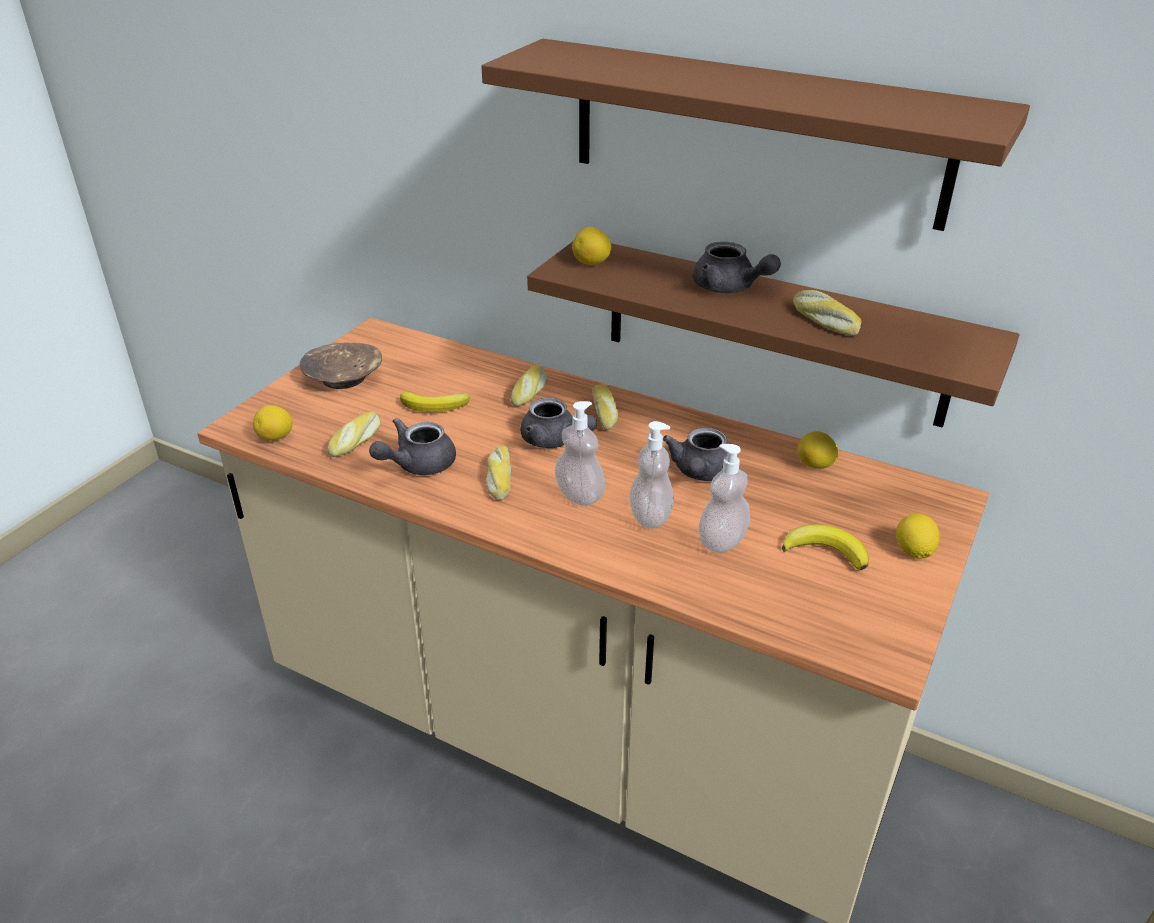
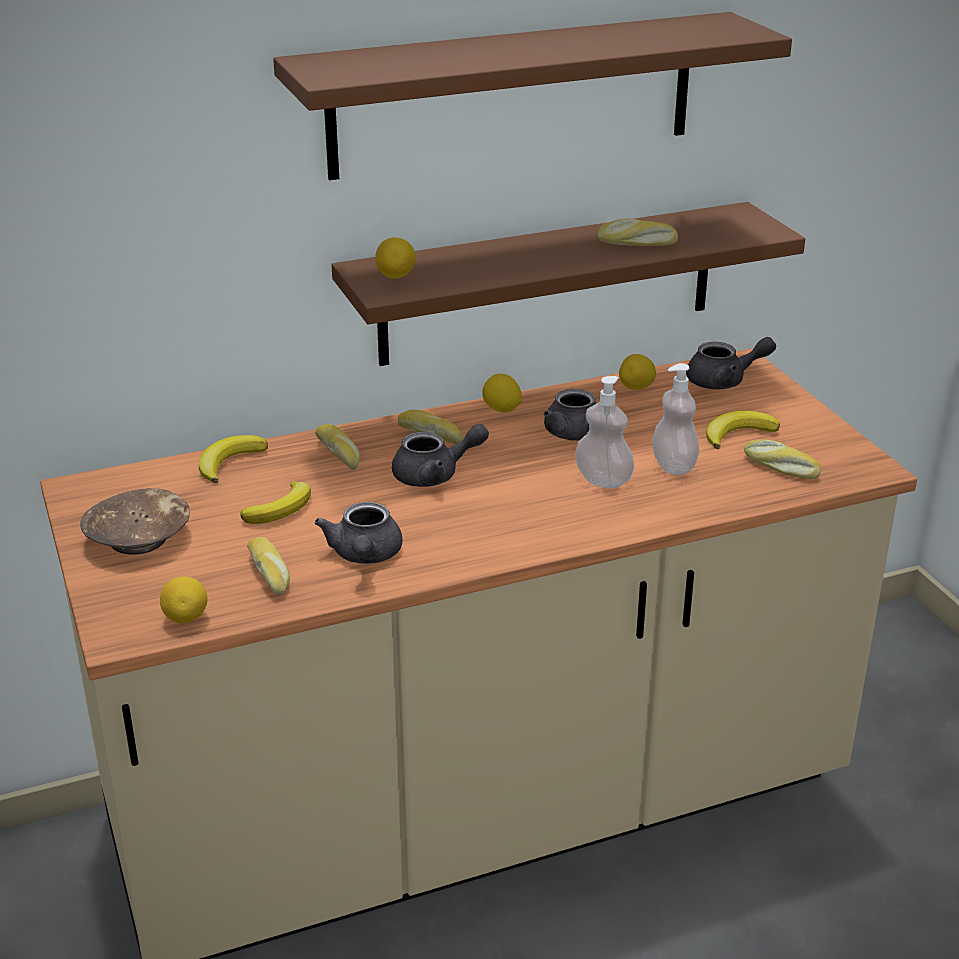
camera: 50 degrees left, 5 degrees down
bread [486,446,511,500] -> bread moved to [744,439,821,479]
soap dispenser [555,401,605,506] -> none
grey teapot [693,242,781,293] -> grey teapot moved to [686,337,776,389]
lemon [896,513,939,559] -> lemon moved to [482,374,522,413]
none -> banana [199,435,268,483]

